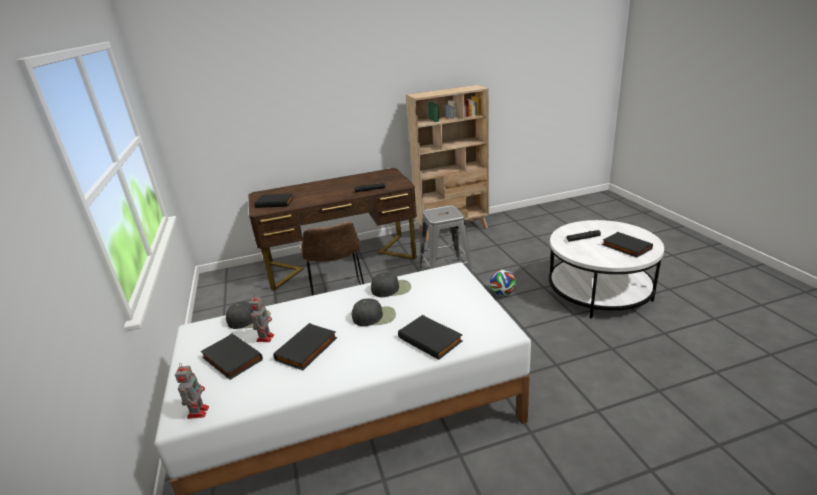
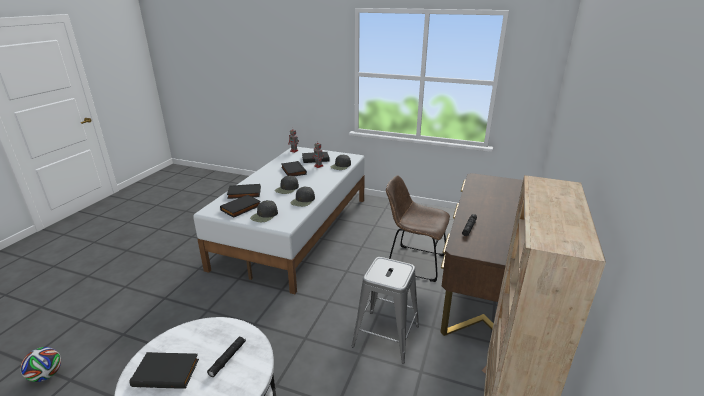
camera: 125 degrees right, 0 degrees up
black book [254,193,294,208] -> black book moved to [220,195,261,218]
football [489,269,516,296] -> football moved to [20,347,61,382]
none -> black cap [250,200,278,222]

